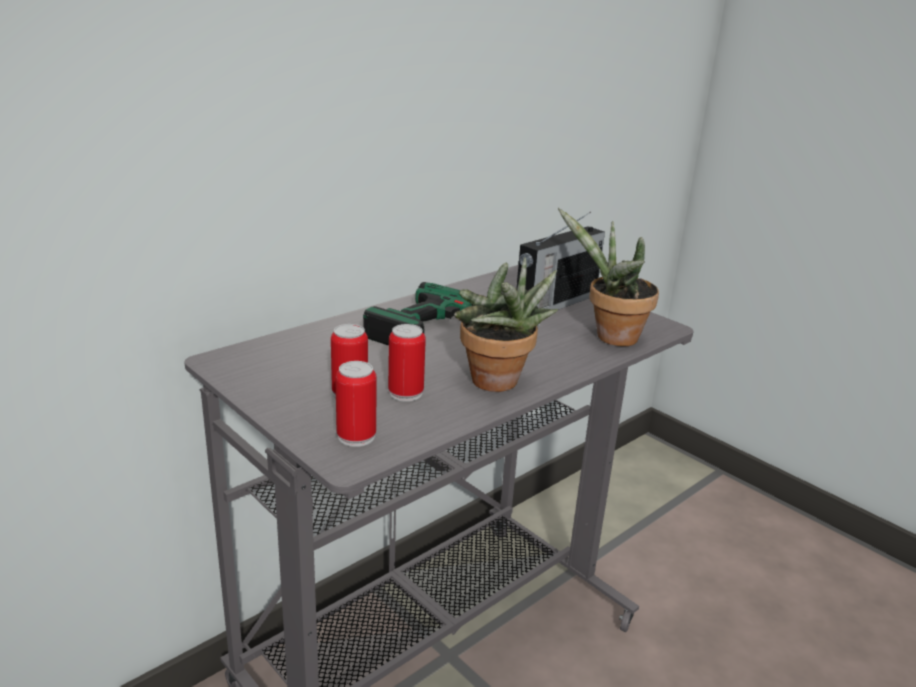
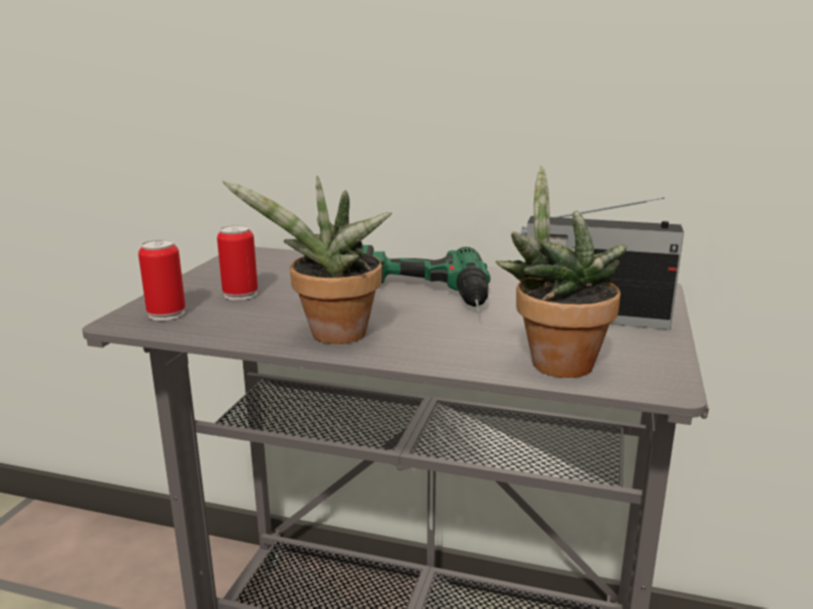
camera: 60 degrees right, 5 degrees down
can [388,324,426,402] -> none

